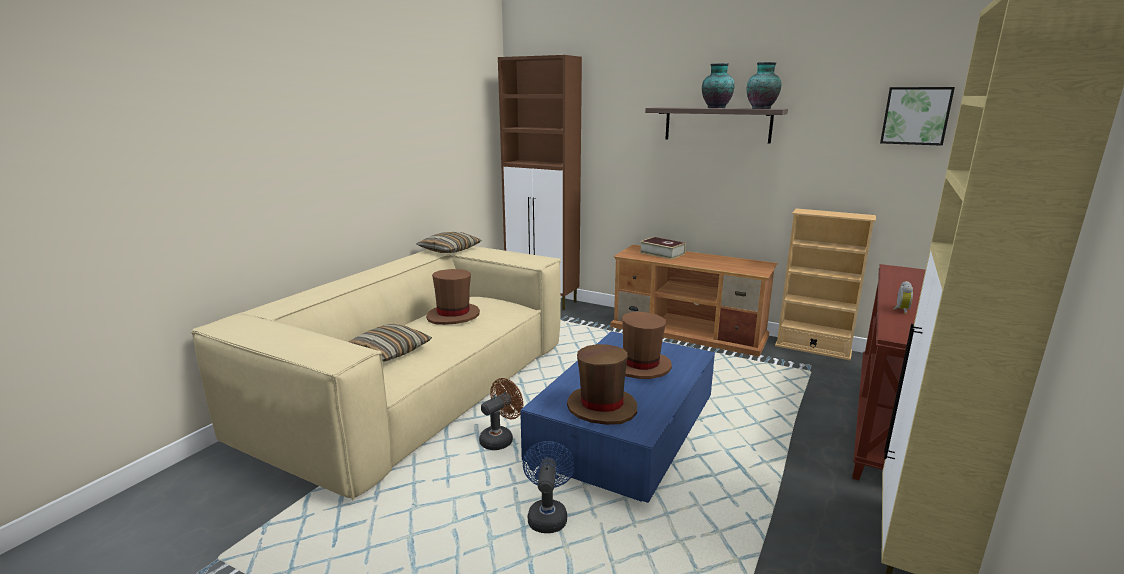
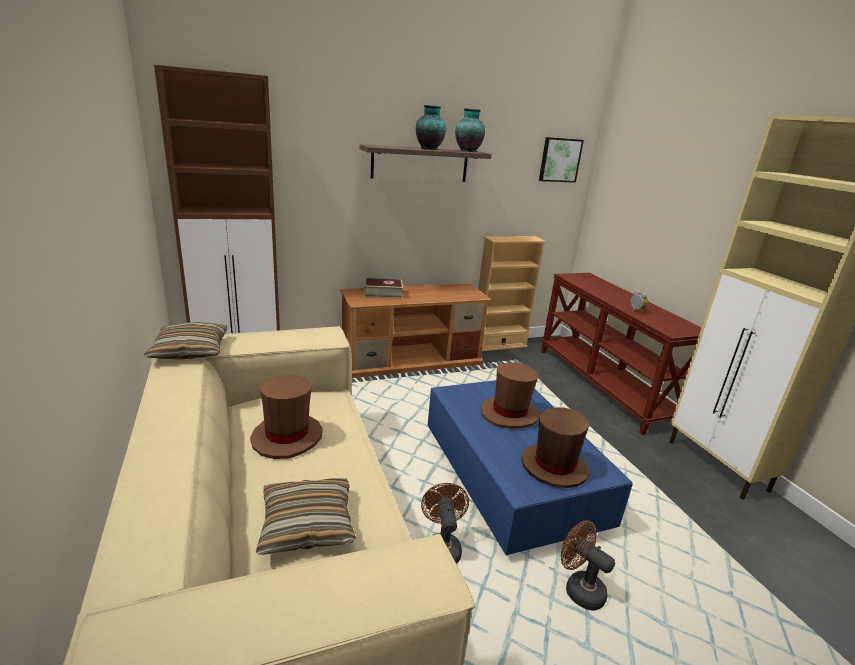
camera: 50 degrees left, 5 degrees up
blue fan [523,441,575,533] -> brown fan [561,520,615,611]

